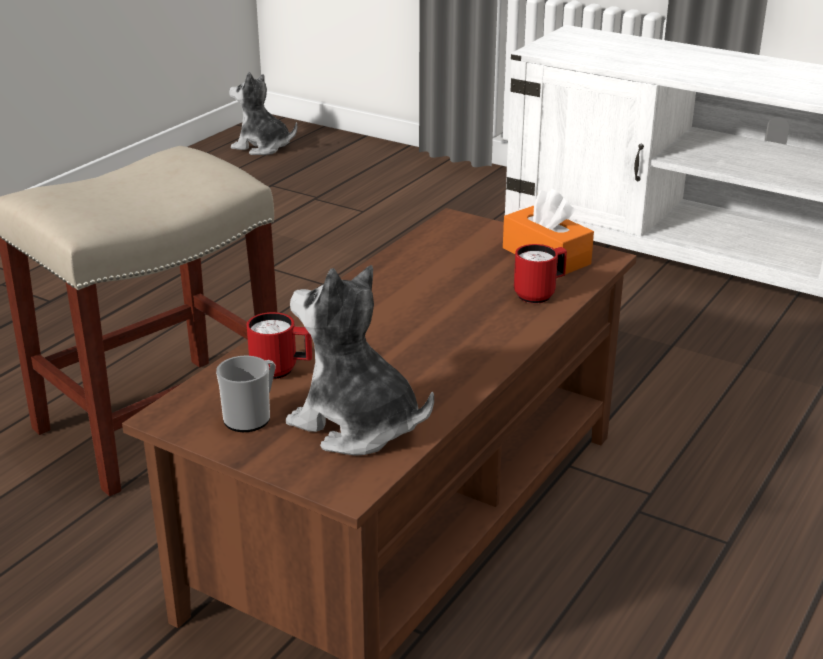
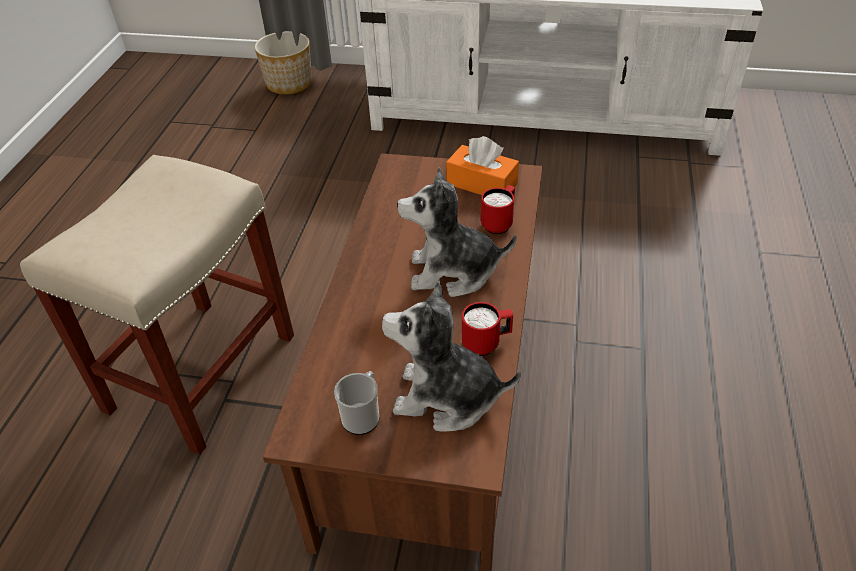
camera: 20 degrees left, 15 degrees up
plush toy [229,72,297,155] -> plush toy moved to [397,167,516,297]
red mug [247,312,312,379] -> red mug moved to [462,302,513,356]
none -> planter [254,31,312,95]

